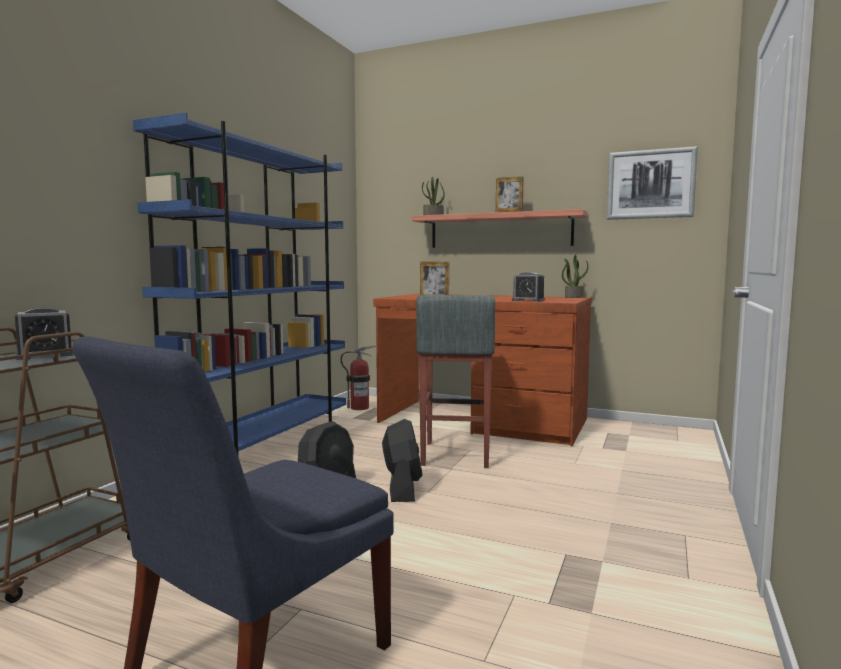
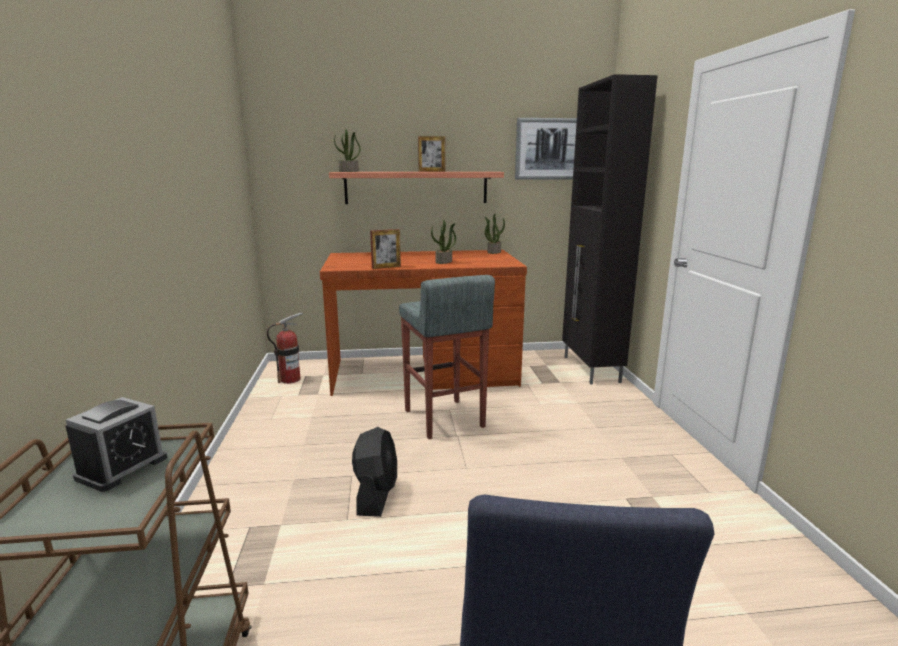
camera: 30 degrees left, 10 degrees up
blue bookcase [133,113,346,457] -> none
black fan [382,419,423,502] -> none
alarm clock [512,272,545,302] -> none
none -> potted plant [431,219,456,264]
none -> black cabinet [562,74,658,384]

